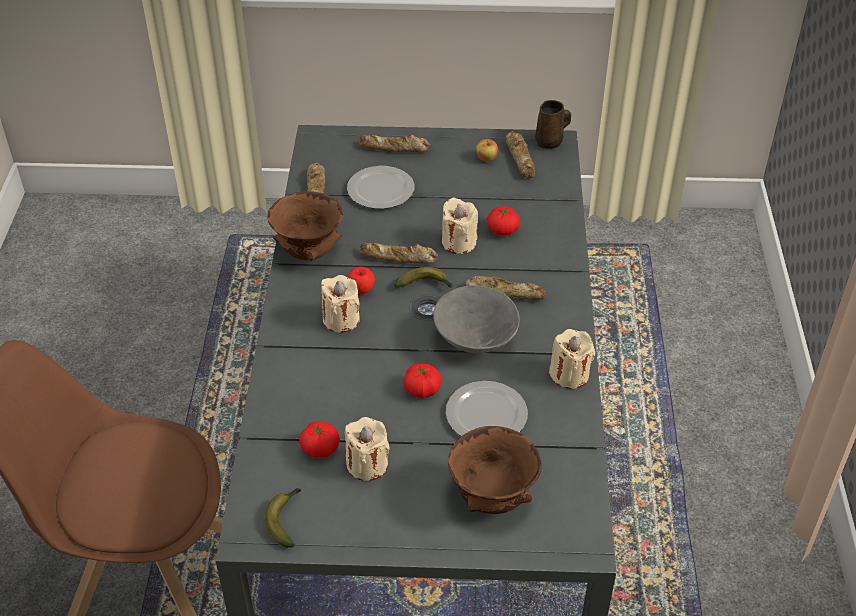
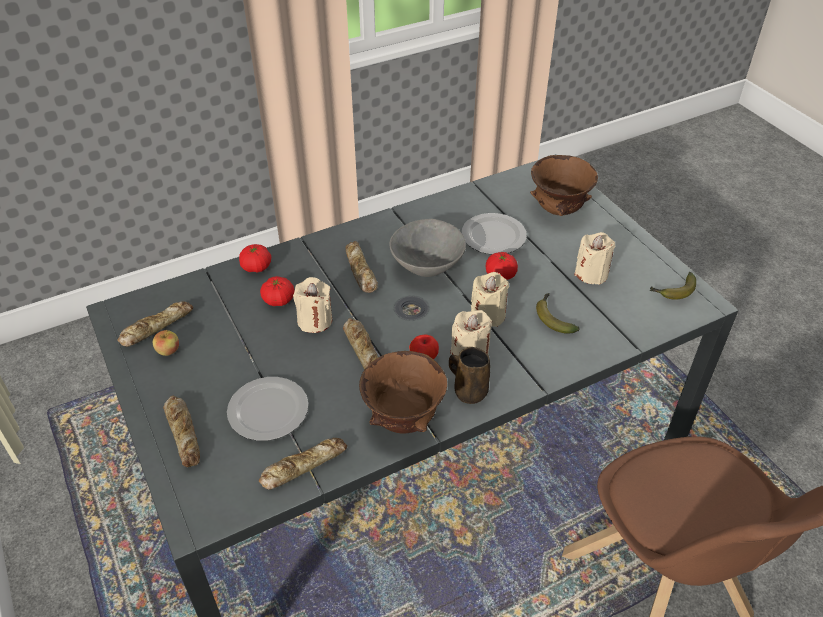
camera: 120 degrees left, 0 degrees up
tomato [299,421,340,458] -> tomato moved to [239,244,271,273]
banana [394,267,453,288] -> banana moved to [536,293,580,334]
brown mug [535,100,571,149] -> brown mug moved to [449,347,490,404]
beige candle [549,329,595,389] -> beige candle moved to [471,272,509,327]

